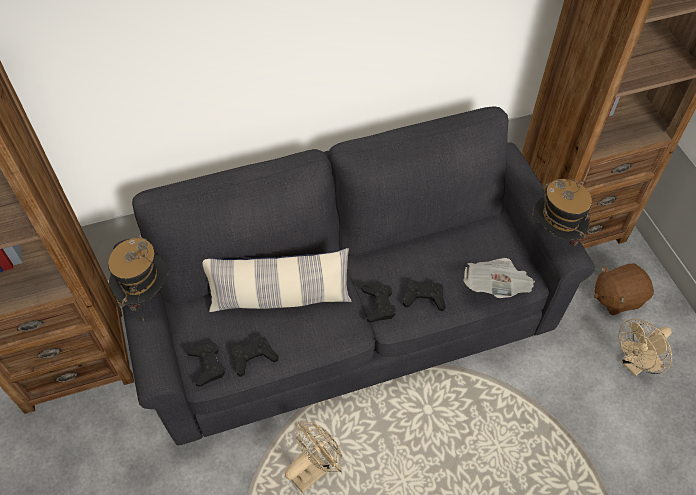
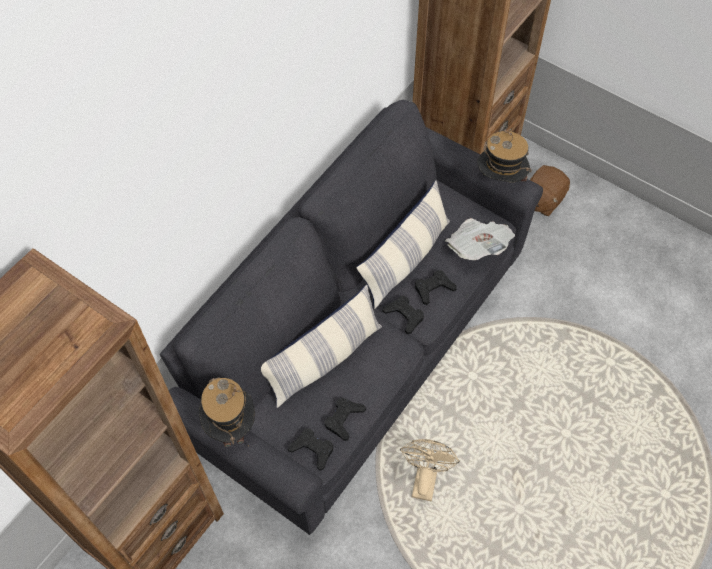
camera: 35 degrees left, 5 degrees up
beige fan [619,319,672,376] -> none
none -> pillow [356,180,450,309]

